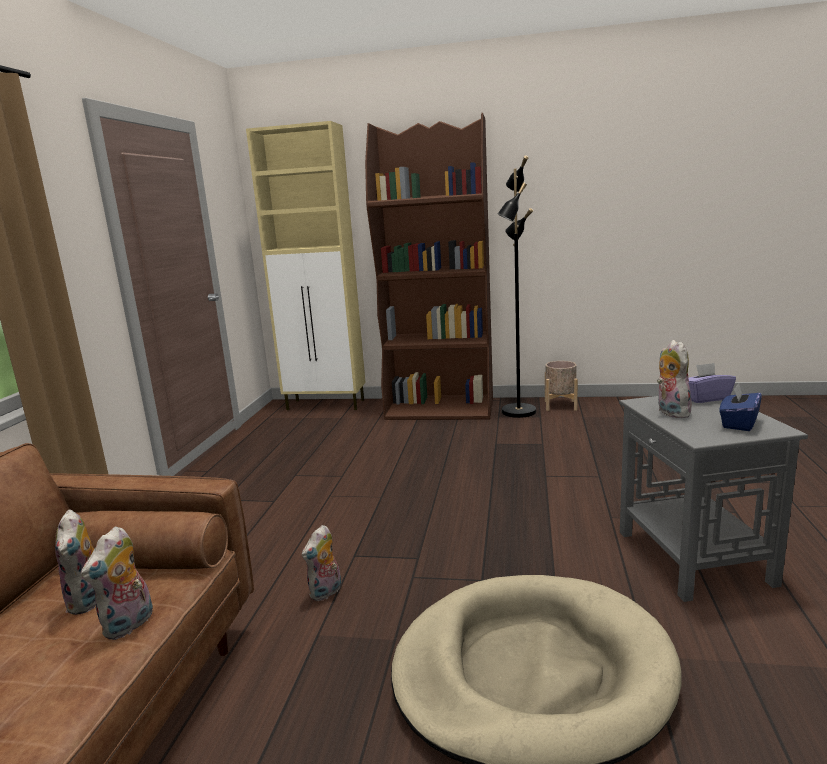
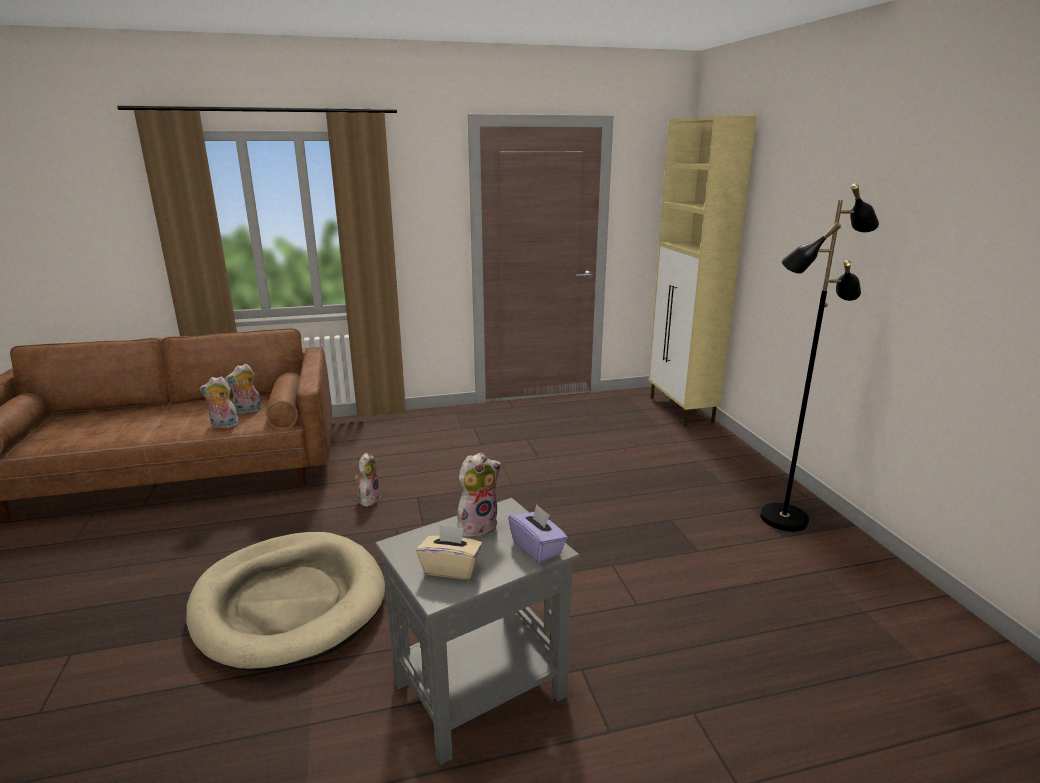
camera: 65 degrees right, 5 degrees up
plush toy [302,525,341,601] -> plush toy turned 90 degrees clockwise [355,453,381,507]
brown bookcase [365,113,493,420] -> none
beige planter [545,361,578,411] -> none
blue tissue box [719,383,762,431] -> beige tissue box [416,525,483,579]

